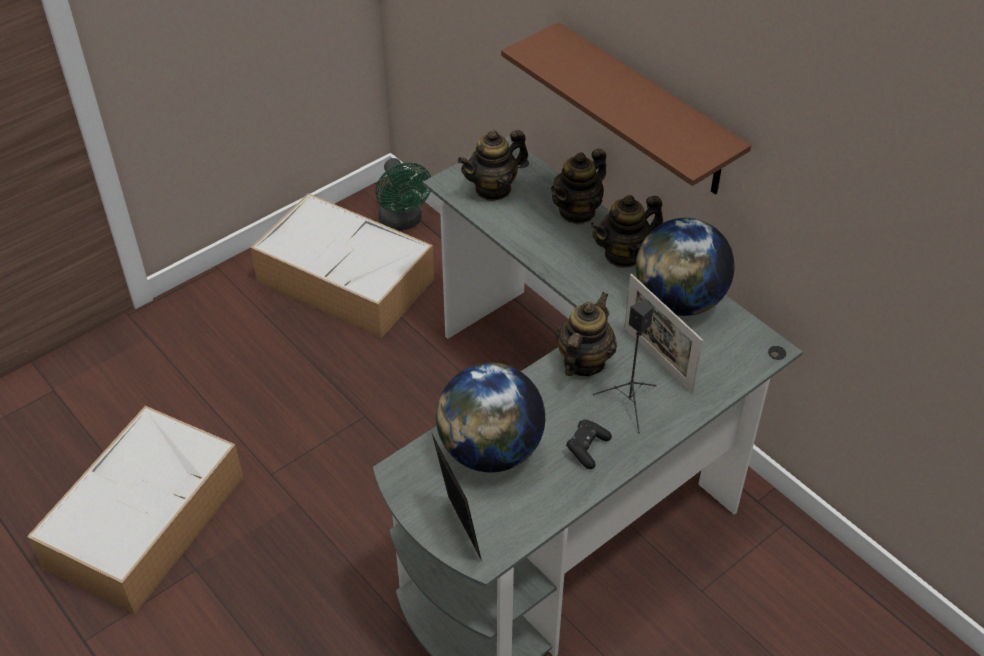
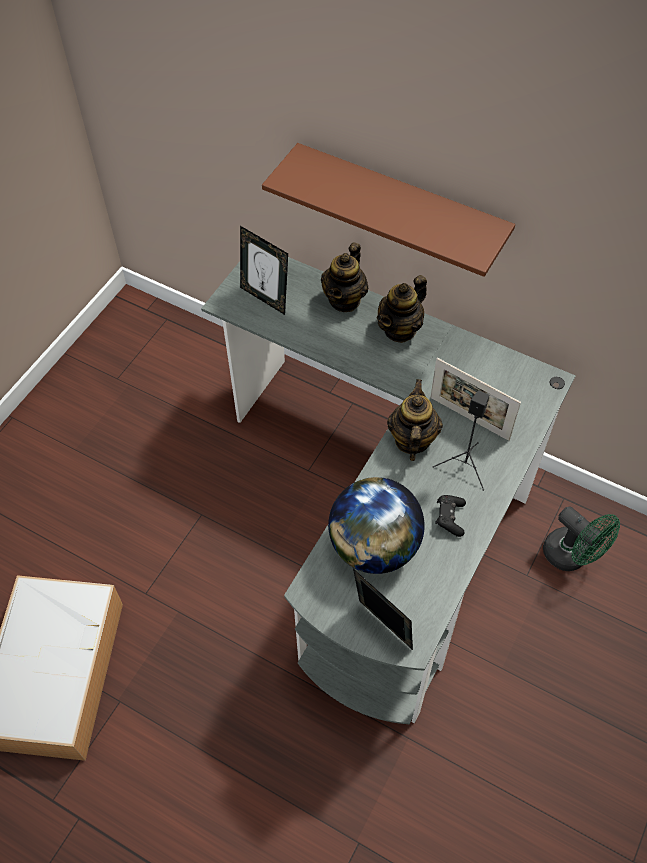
camera: 20 degrees left, 10 degrees up
storage box [251,193,434,338] -> none
green fan [376,158,431,231] -> green fan moved to [543,506,620,571]
teapot [457,130,528,201] -> picture frame [240,226,288,315]
globe [636,218,734,316] -> none

